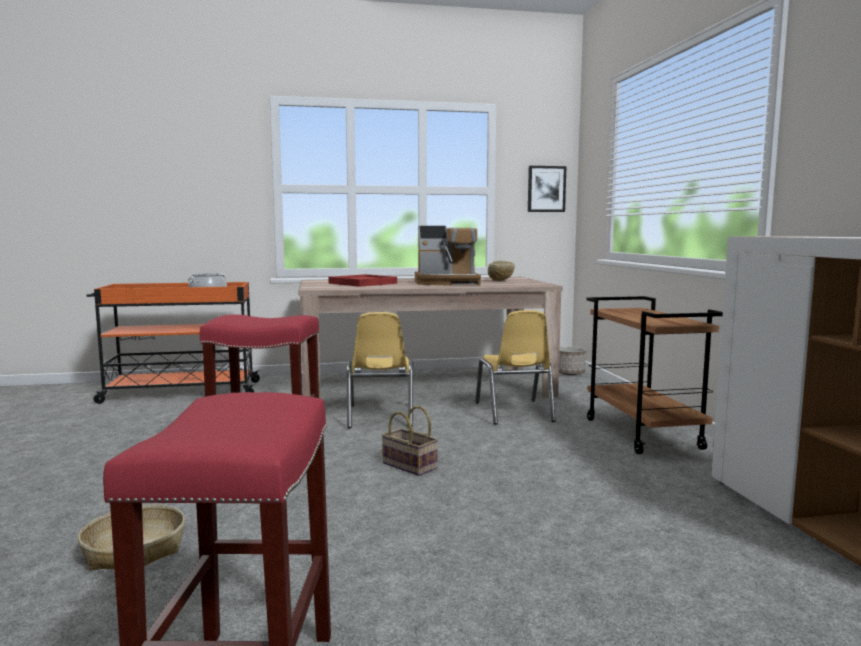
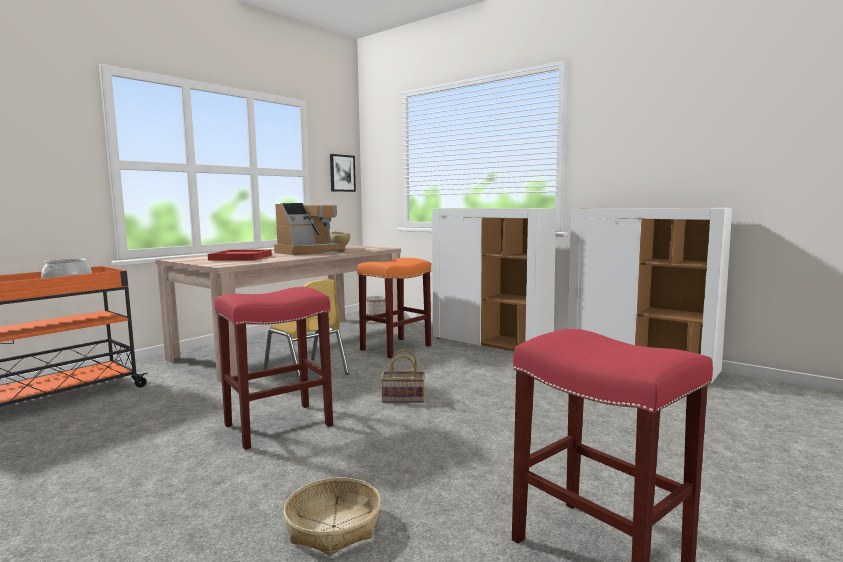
camera: 40 degrees left, 0 degrees up
yellow chair [475,310,556,424] -> orange stool [357,258,431,359]
brown cart [586,296,723,454] -> white cabinet [432,208,556,352]

